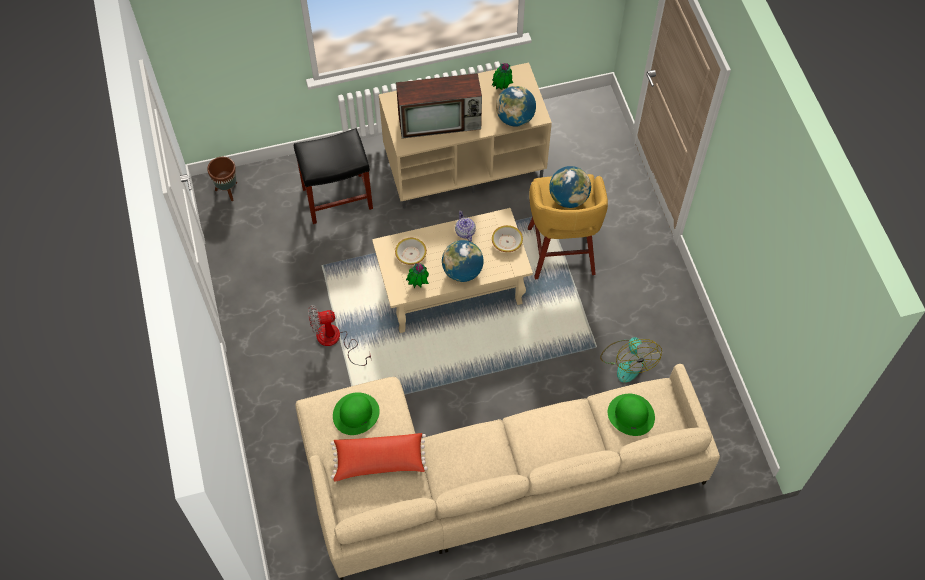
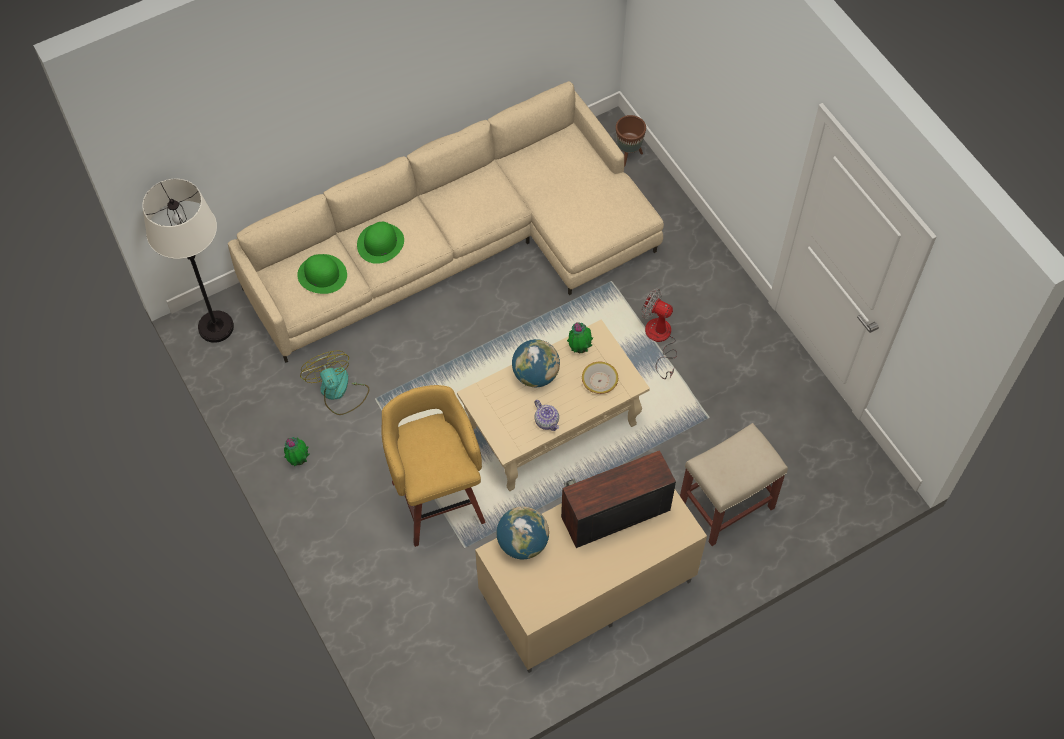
camera: 165 degrees right, 0 degrees up
brown planter [207,157,237,201] -> brown planter moved to [616,115,646,167]
black stool [294,128,373,224] -> beige stool [680,423,788,546]
fan [308,305,372,366] -> fan turned 120 degrees counterclockwise [641,289,677,379]
red pillow [330,433,428,481] -> none
green hat [333,392,380,435] -> green hat moved to [357,222,404,264]
potted plant [492,63,513,90] -> potted plant moved to [284,437,309,466]
bowl [492,225,523,252] -> none
globe [549,166,591,208] -> none
none -> white floor lamp [142,179,234,343]

